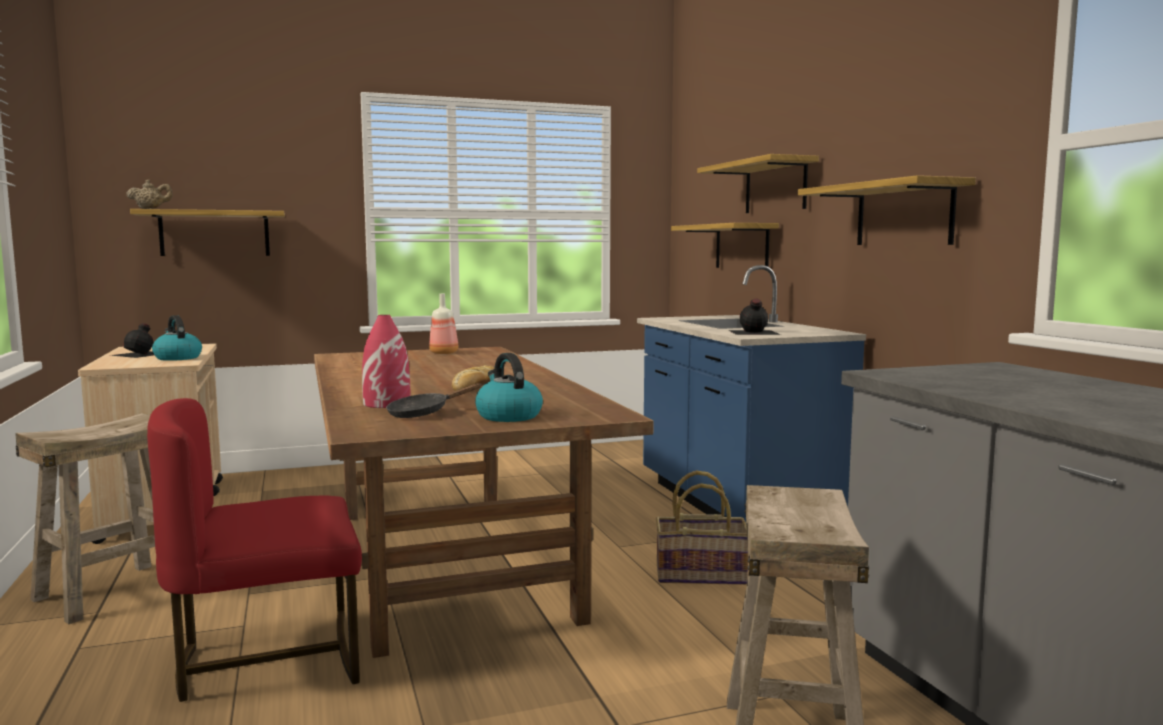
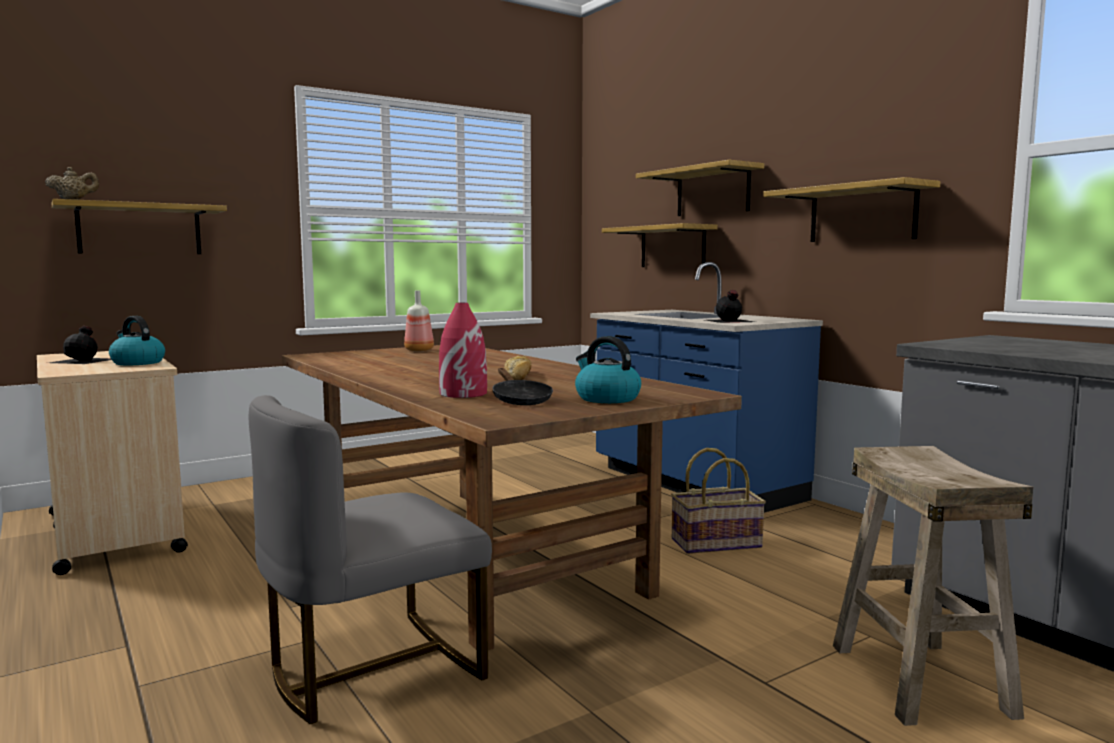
camera: 15 degrees left, 0 degrees up
beige stool [15,413,155,624] -> none
red chair [147,398,362,702] -> grey chair [249,395,492,724]
black frying pan [386,383,481,418] -> black frying pan turned 60 degrees counterclockwise [493,368,553,405]

